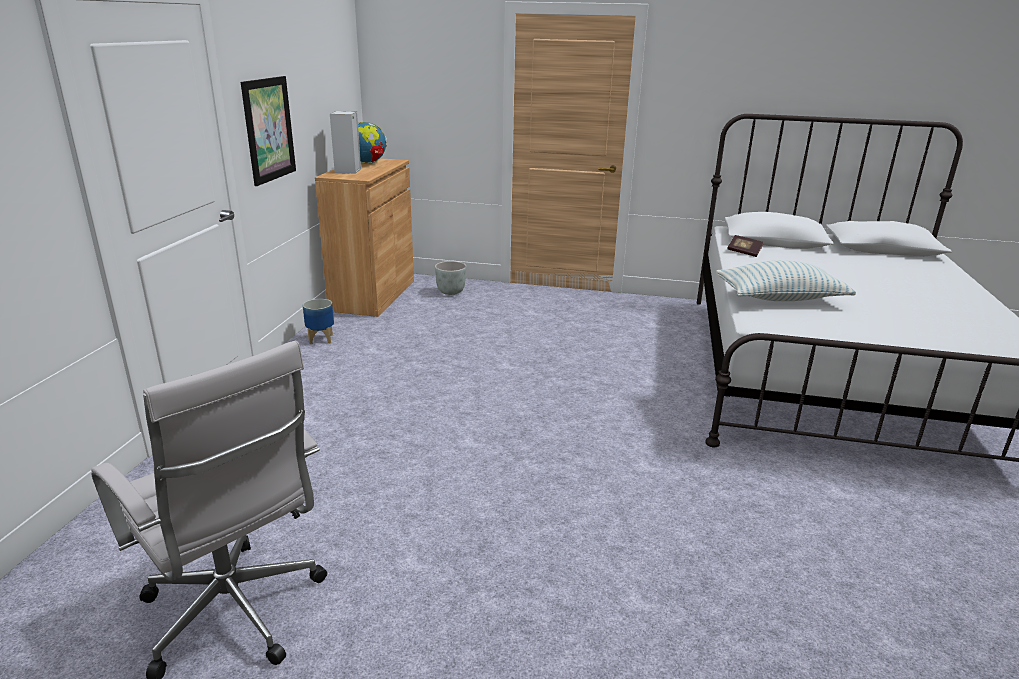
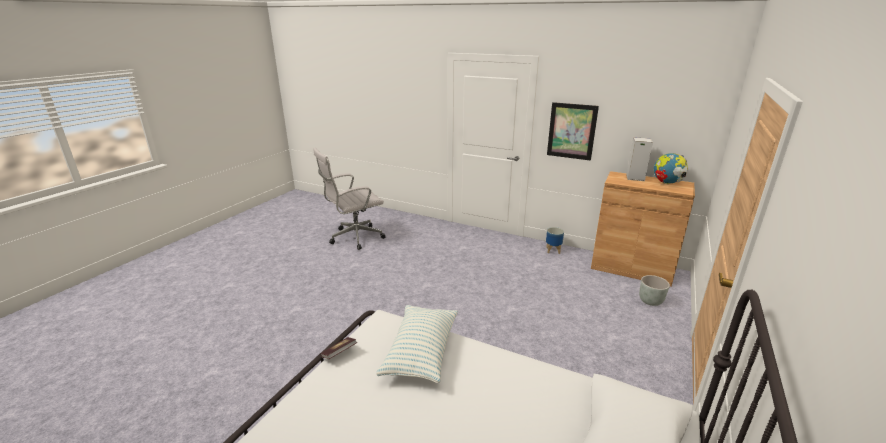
camera: 105 degrees right, 0 degrees up
book [728,235,764,257] -> book moved to [320,337,357,359]

